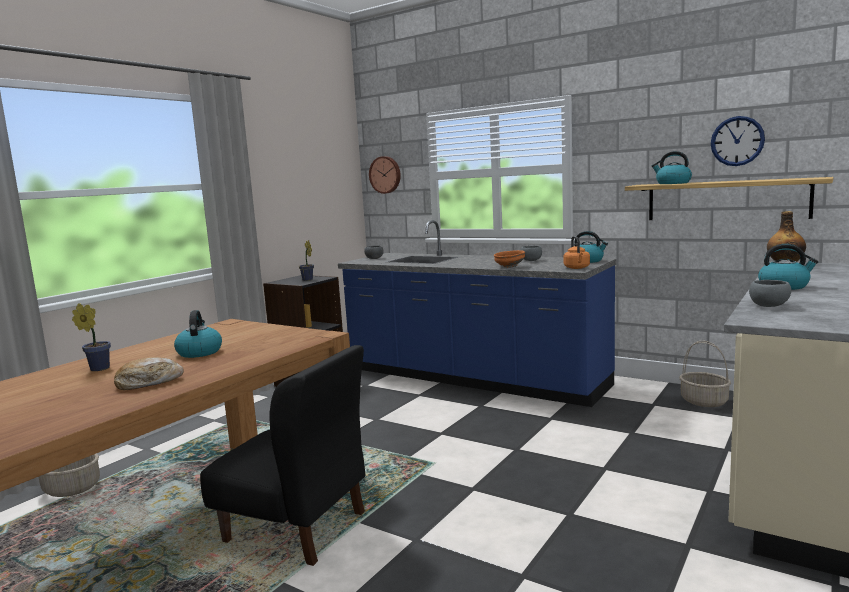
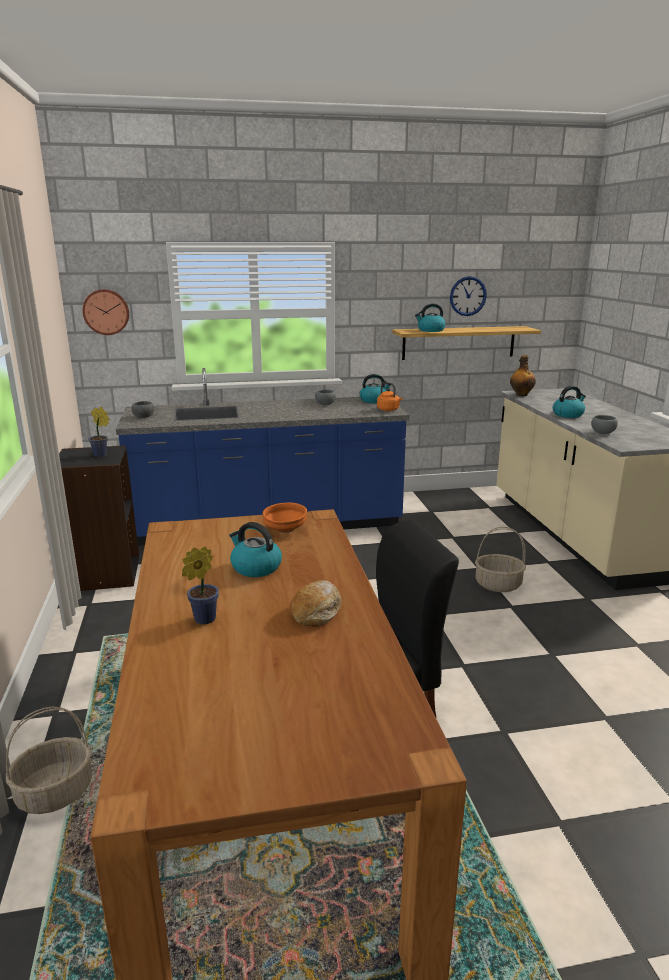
camera: 45 degrees left, 10 degrees up
orange bowl [494,250,525,268] -> orange bowl moved to [263,502,307,533]
basket [679,341,731,407] -> basket moved to [475,527,526,592]

